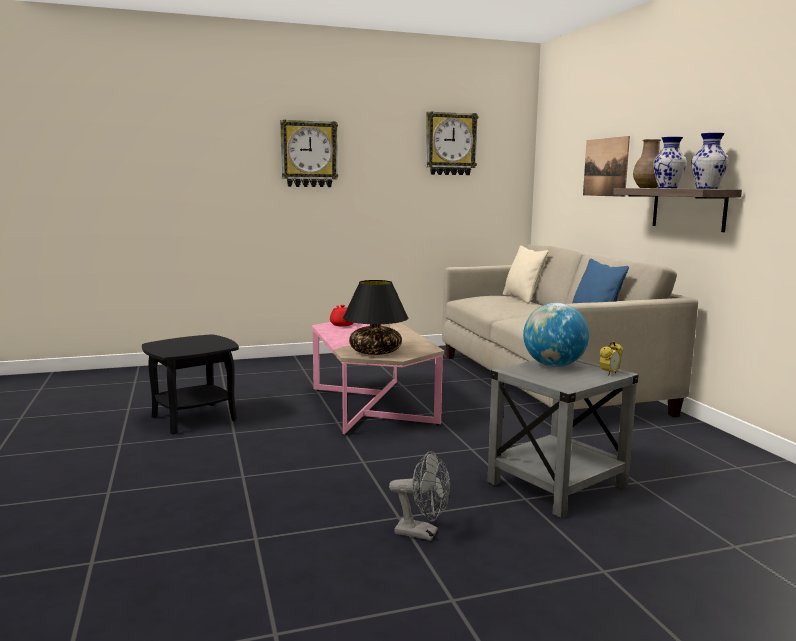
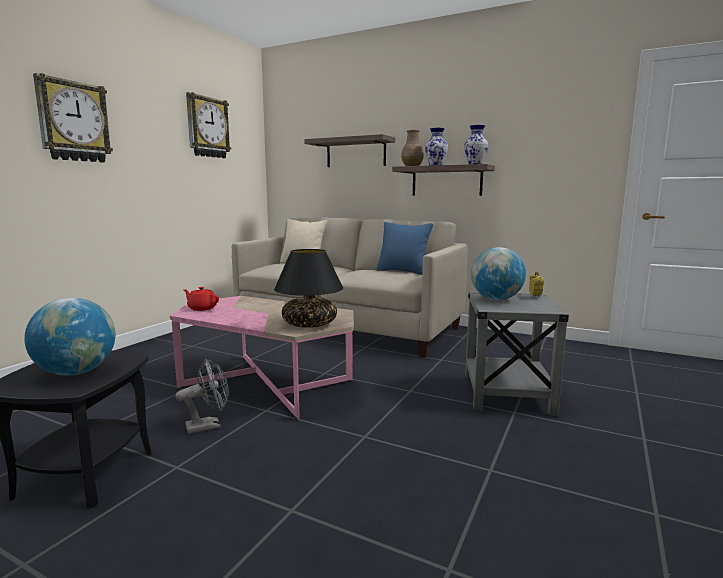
camera: 45 degrees left, 0 degrees up
grey fan [389,451,450,541] -> grey fan moved to [175,359,229,434]
picture [583,136,630,197] -> shelf [304,134,395,167]
none -> globe [24,298,115,376]

